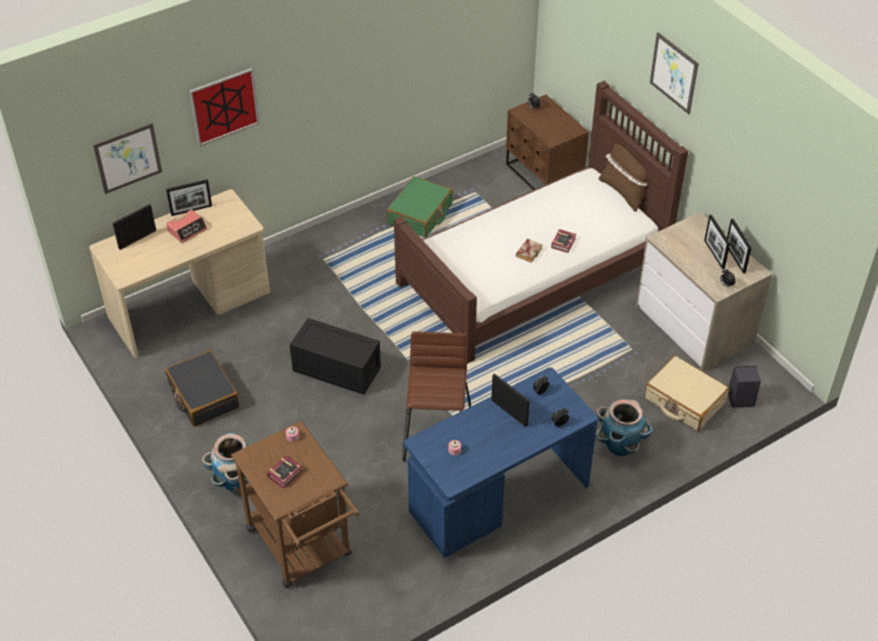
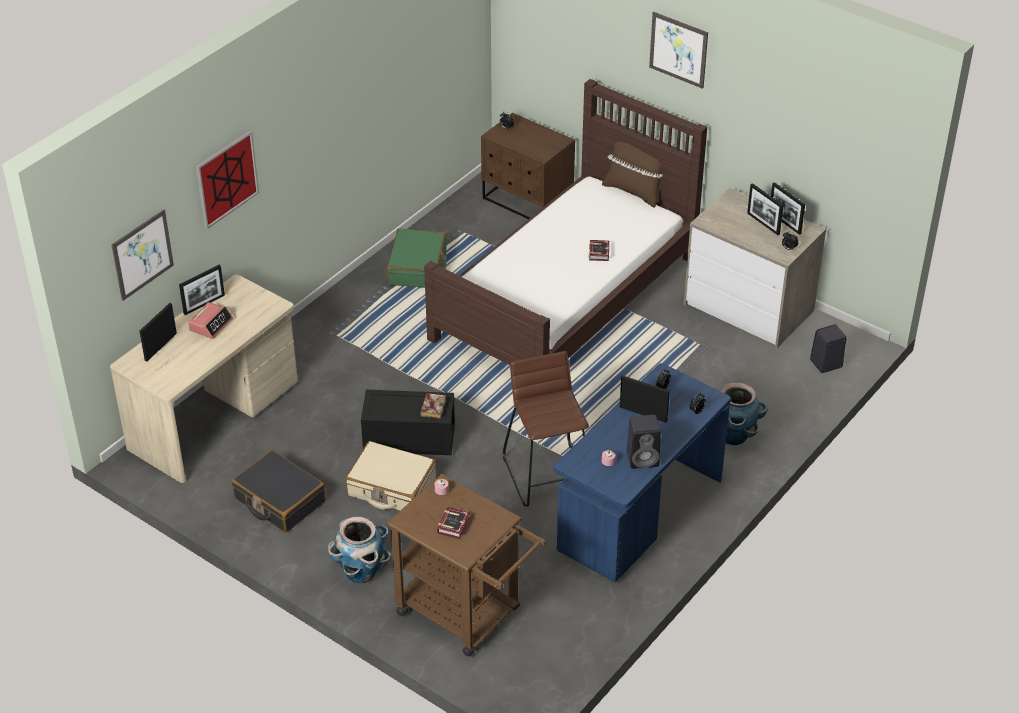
camera: 20 degrees left, 5 degrees down
book [516,239,543,263] -> book moved to [420,393,446,419]
beige suitcase [645,356,729,431] -> beige suitcase moved to [345,441,436,511]
none -> black speaker [627,415,660,469]

